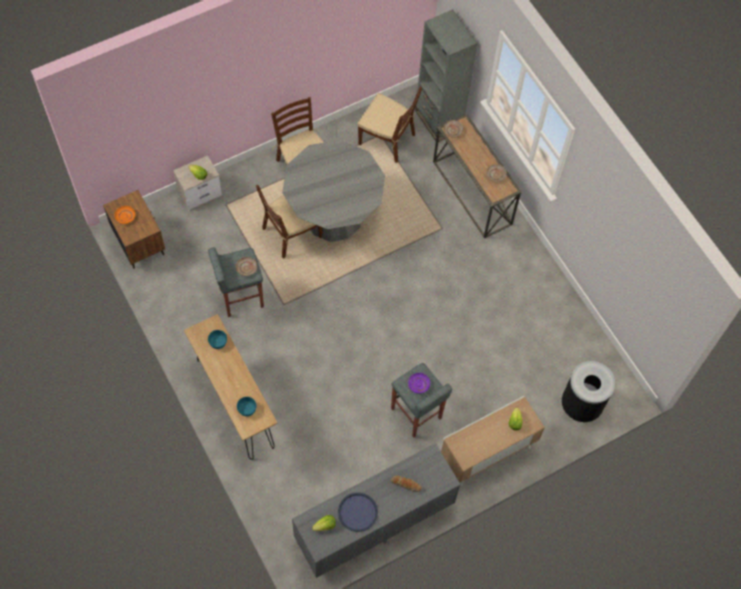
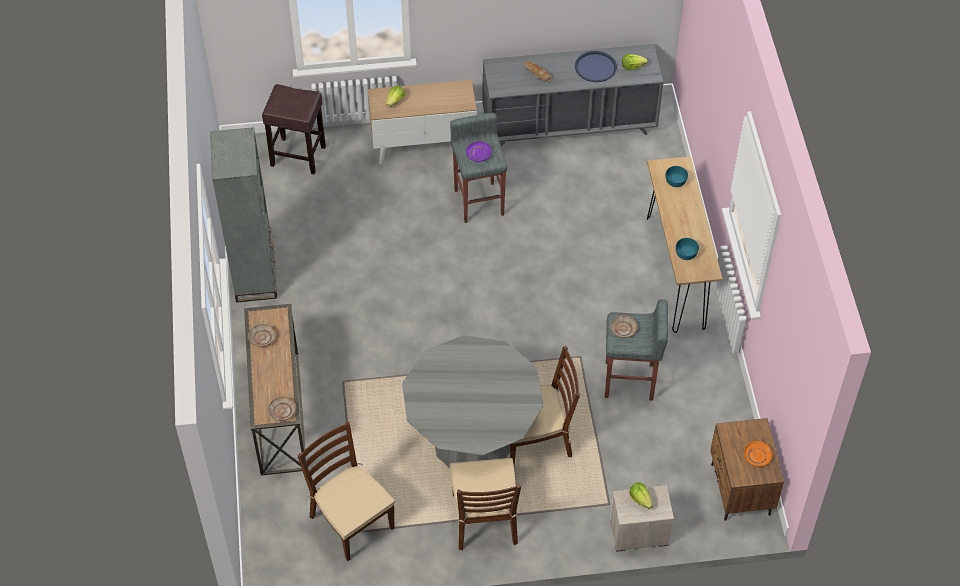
camera: 155 degrees left, 10 degrees down
grey bookcase [415,10,478,142] -> grey bookcase moved to [210,127,277,303]
black trash can [562,361,615,422] -> brown stool [262,84,326,175]

